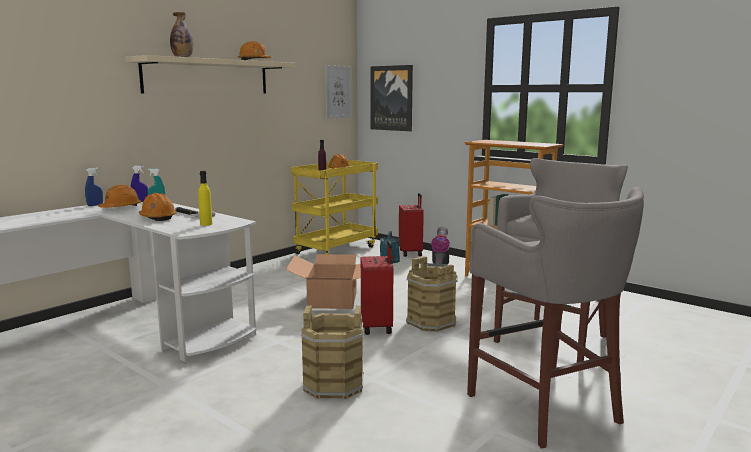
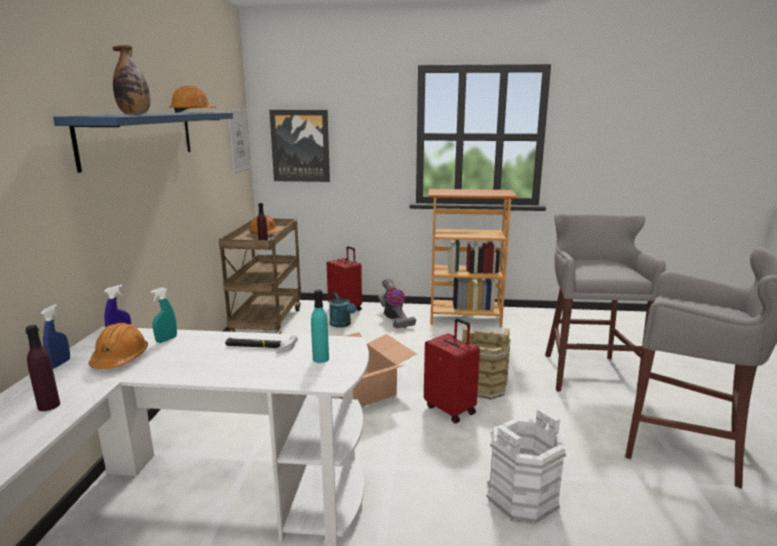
camera: 35 degrees left, 5 degrees up
beige shelf [125,55,295,93] -> blue shelf [53,112,233,173]
orange hard hat [139,193,177,221] -> none
yellow bottle [198,171,213,226] -> turquoise bottle [311,289,329,363]
yellow cart [291,160,378,254] -> brown cart [219,218,301,334]
brown bucket [301,305,364,399] -> white bucket [487,408,566,525]
none -> purple bottle [25,325,60,411]

